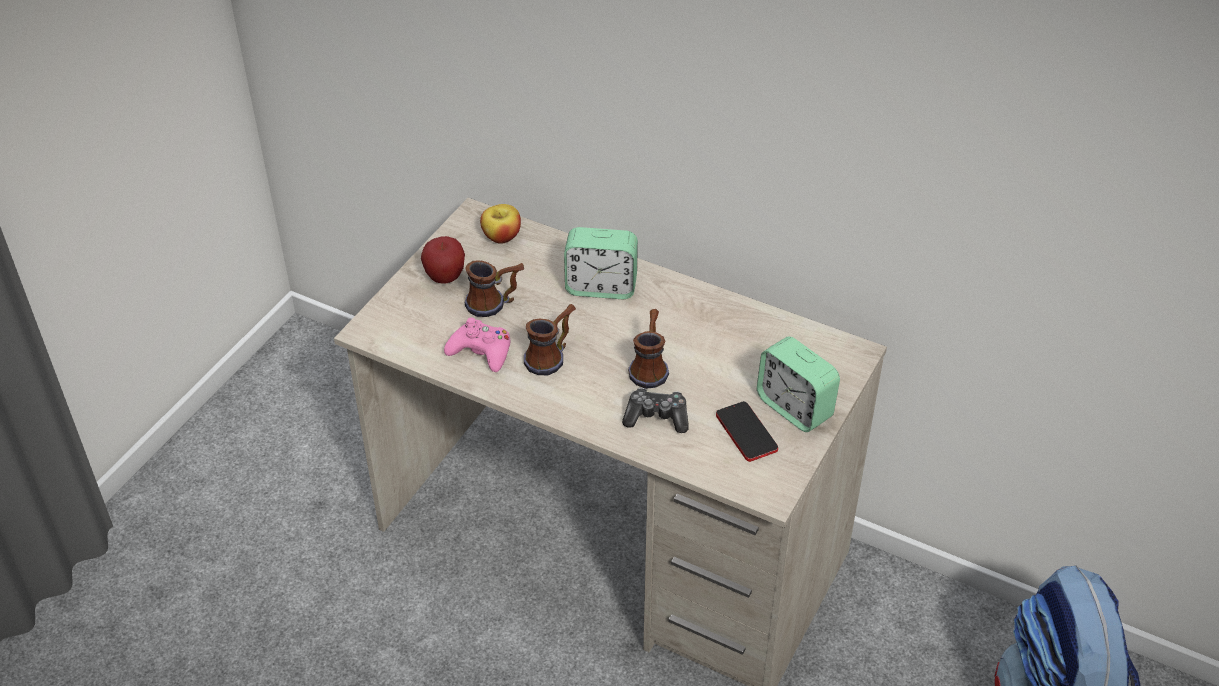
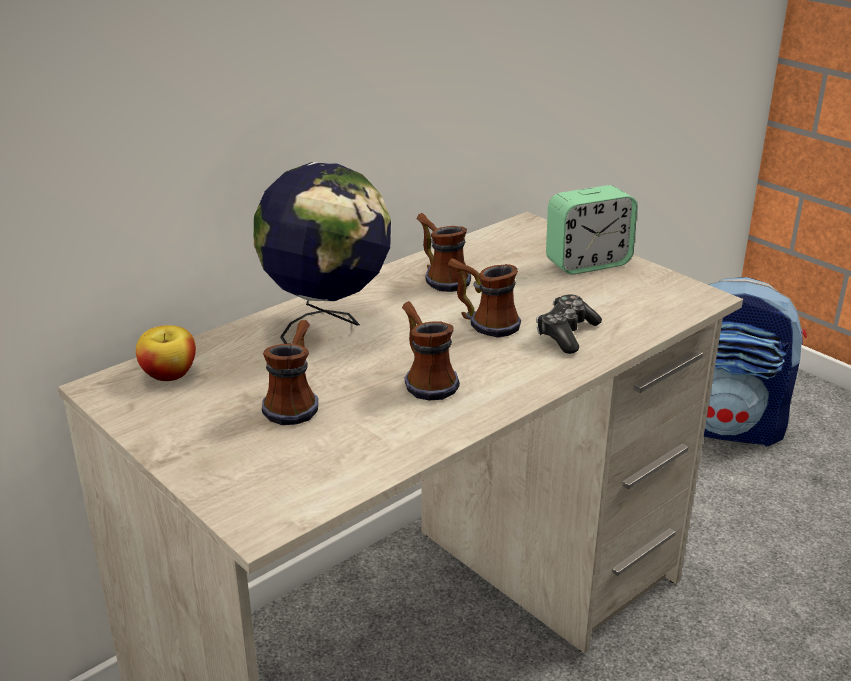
camera: 70 degrees left, 15 degrees down
apple [421,236,465,284] -> none
pink game controller [444,318,510,372] -> none
alarm clock [564,227,638,299] -> globe [253,162,391,353]
phone [716,401,778,462] -> none
none -> mug [416,213,471,292]

